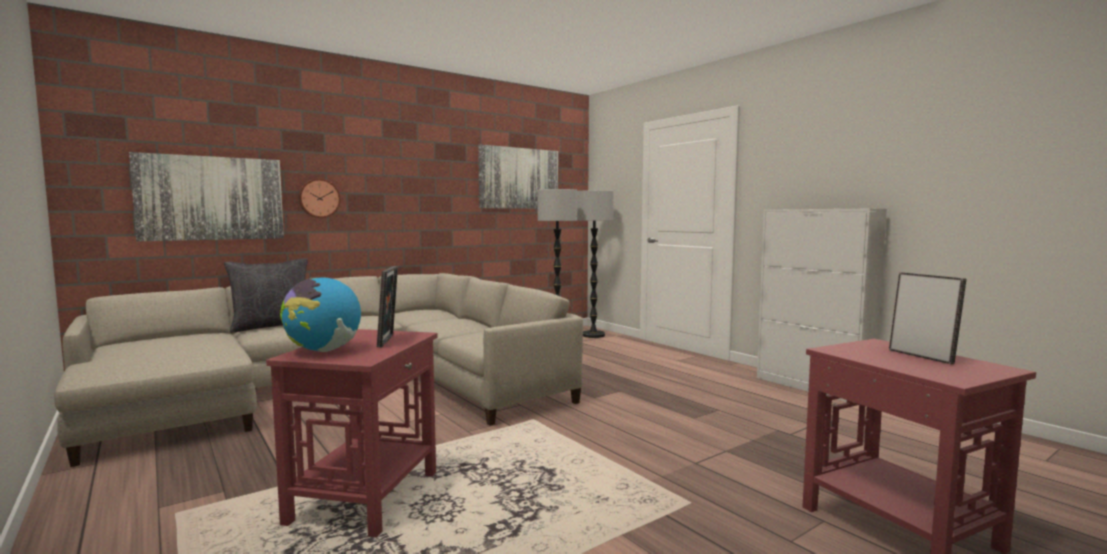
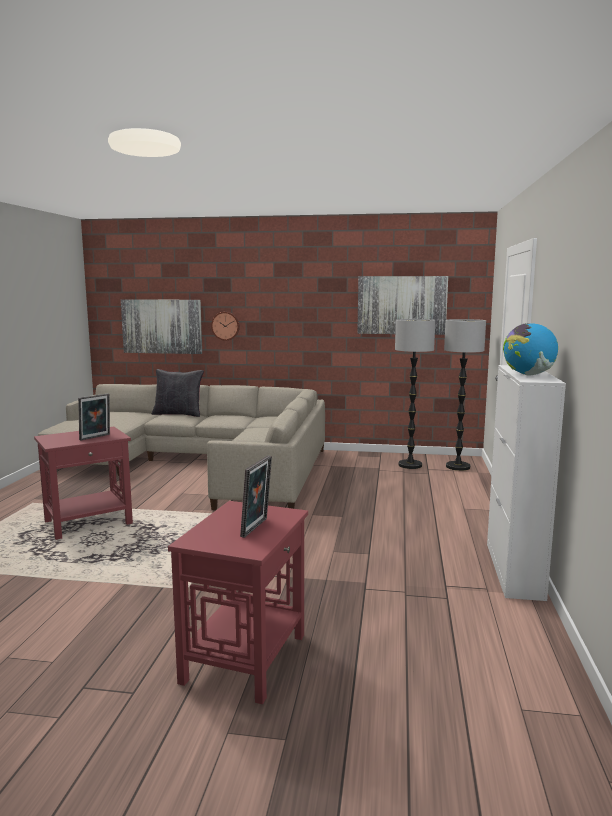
camera: 45 degrees right, 5 degrees up
globe [280,277,361,352] -> globe moved to [503,323,558,376]

